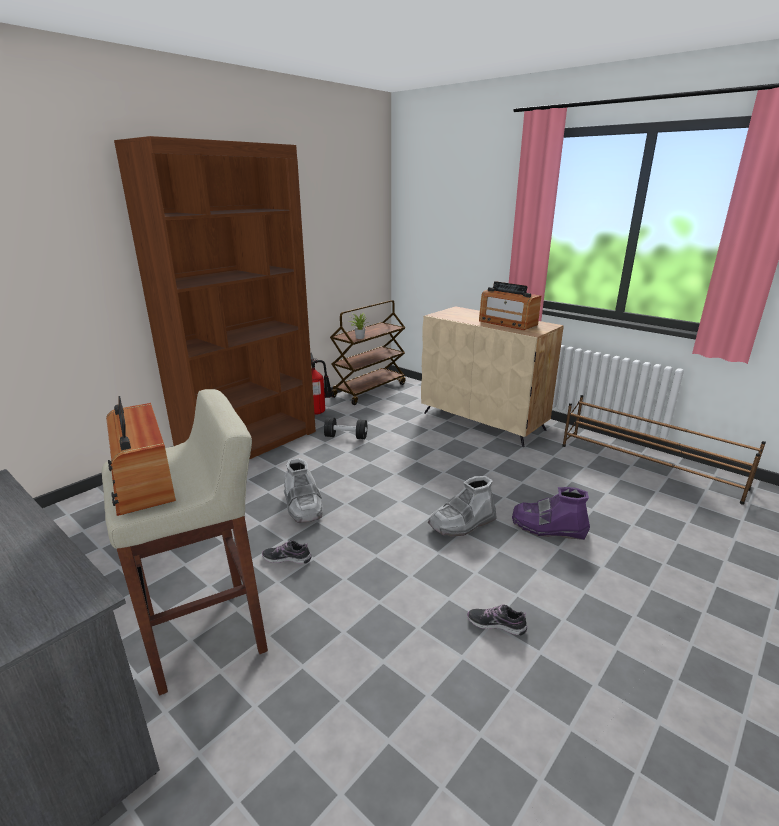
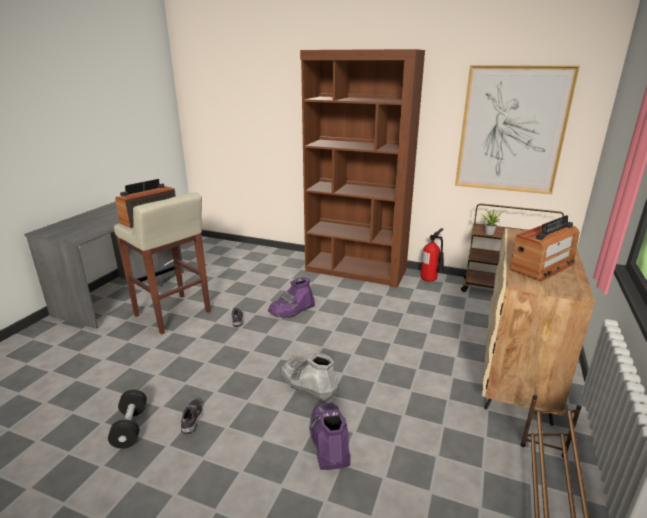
camera: 70 degrees right, 0 degrees up
grey boot [284,458,323,523] -> purple boot [268,277,315,318]
black dumbbell [324,417,367,439] -> black dumbbell moved to [108,390,147,449]
radio [479,281,541,330] -> radio turned 150 degrees counterclockwise [510,215,580,281]
none -> picture [455,65,580,194]

